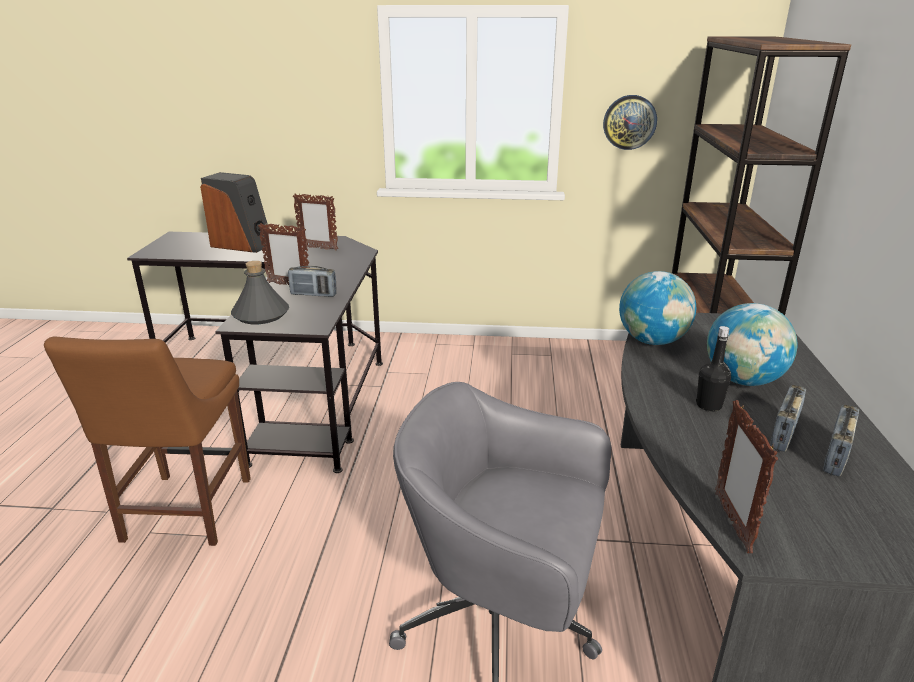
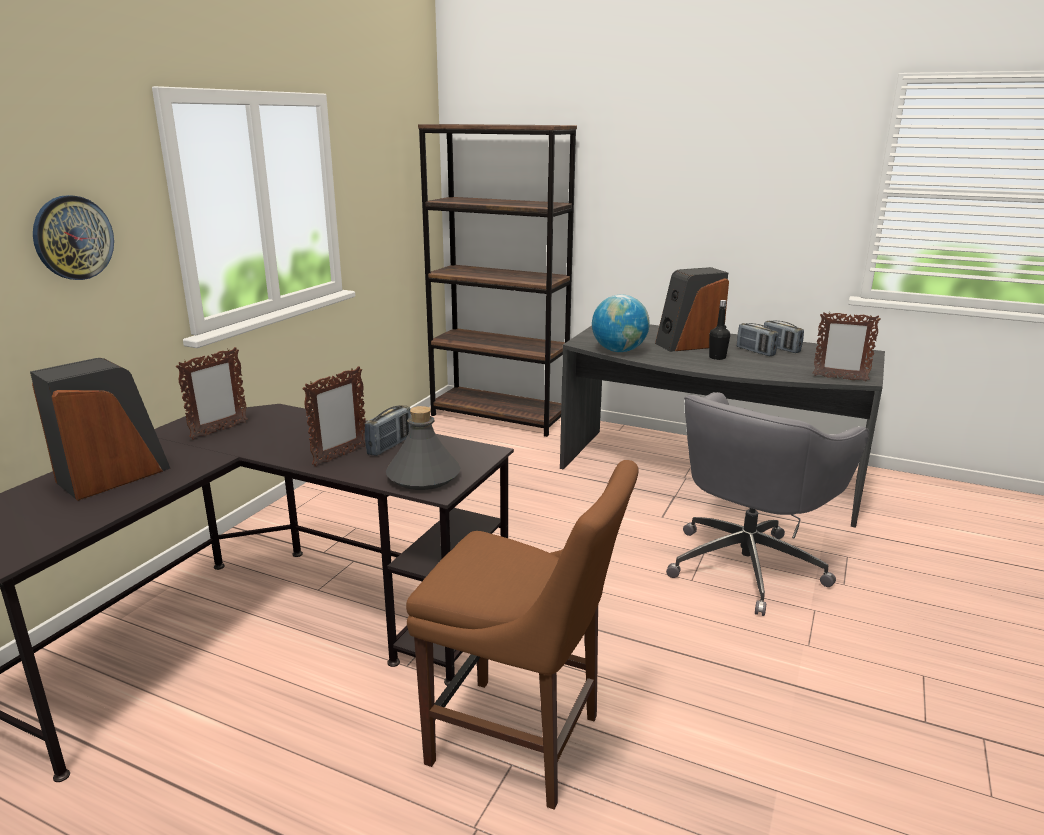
camera: 70 degrees left, 5 degrees down
wall clock [603,95,657,150] -> wall clock moved to [33,195,114,280]
globe [707,303,797,386] -> speaker [655,267,729,352]

